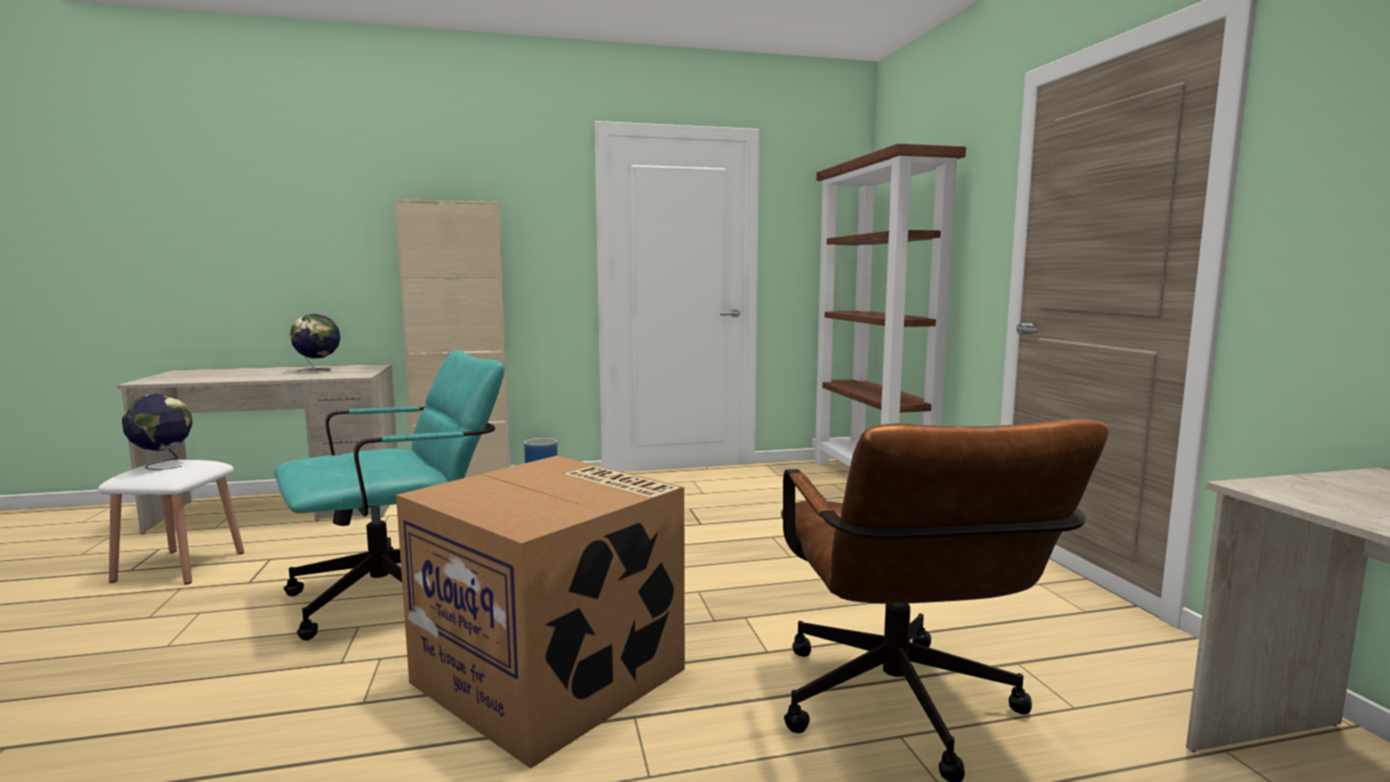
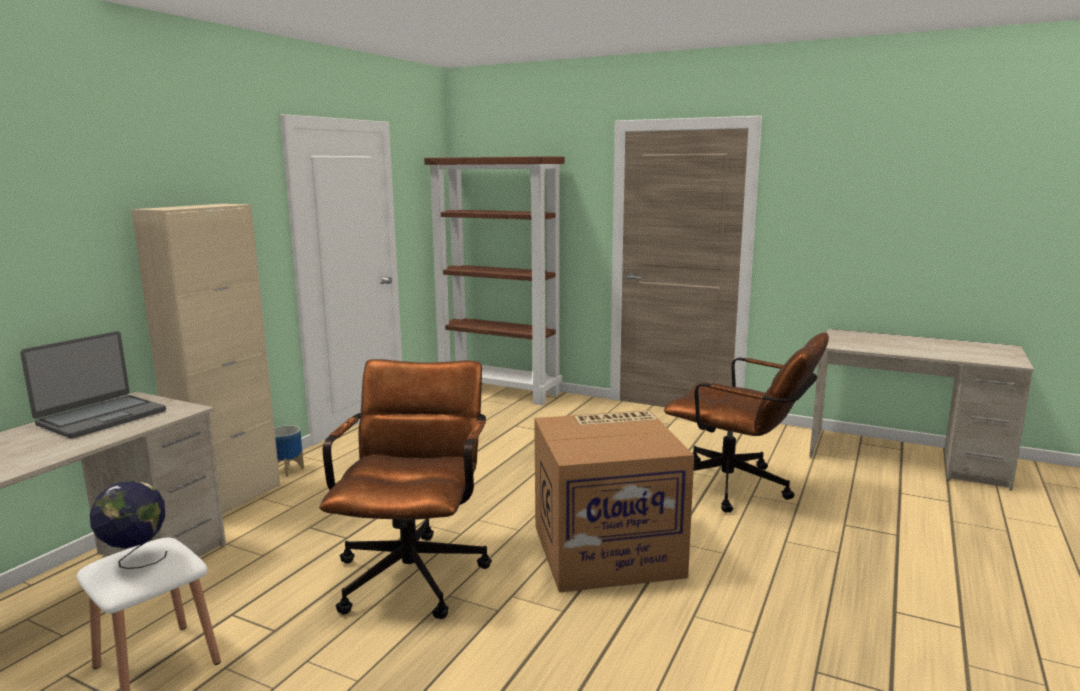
camera: 50 degrees left, 5 degrees up
turquoise office chair [274,350,505,640] -> brown office chair [319,359,492,619]
globe [290,314,341,371] -> laptop [20,331,166,439]

